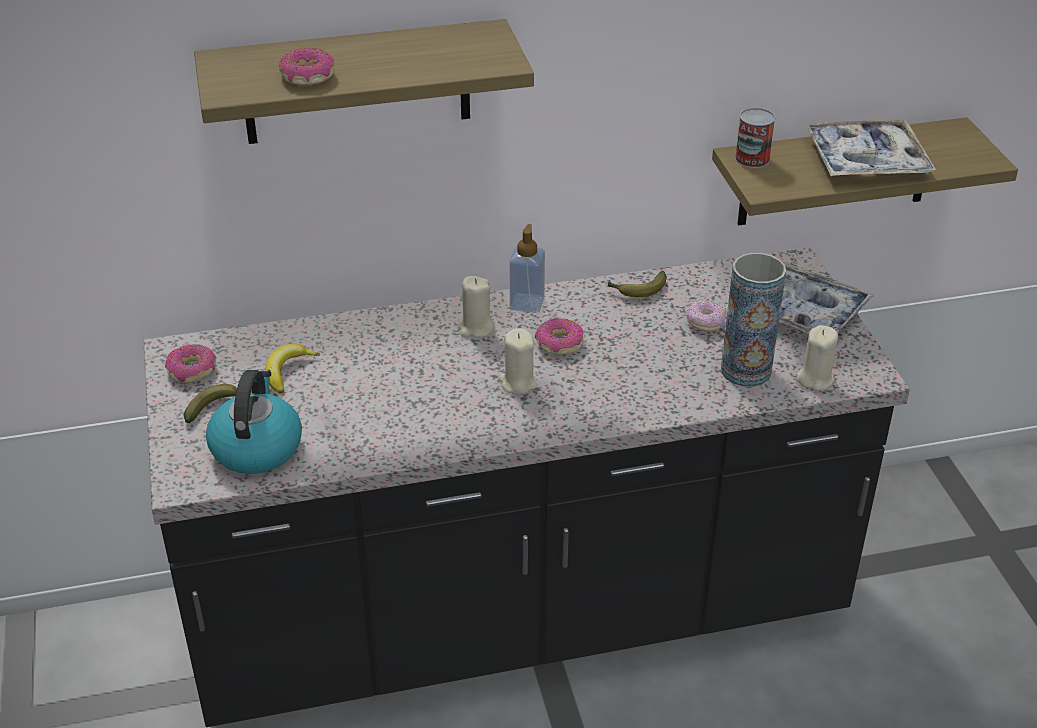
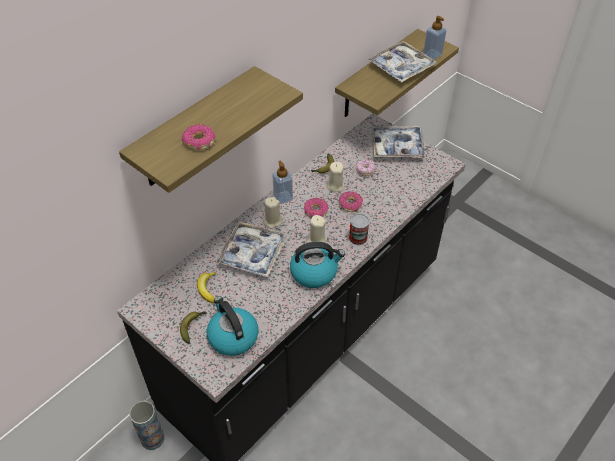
camera: 35 degrees left, 10 degrees up
donut [165,344,216,383] -> donut moved to [339,191,363,212]
vase [721,253,786,387] -> vase moved to [129,401,165,450]
can [735,108,775,168] -> can moved to [349,214,369,245]
beige candle [797,325,838,391] -> beige candle moved to [327,162,344,192]
none -> tray [216,221,287,277]
none -> kettle [290,242,345,288]
none -> soap dispenser [423,16,447,60]

